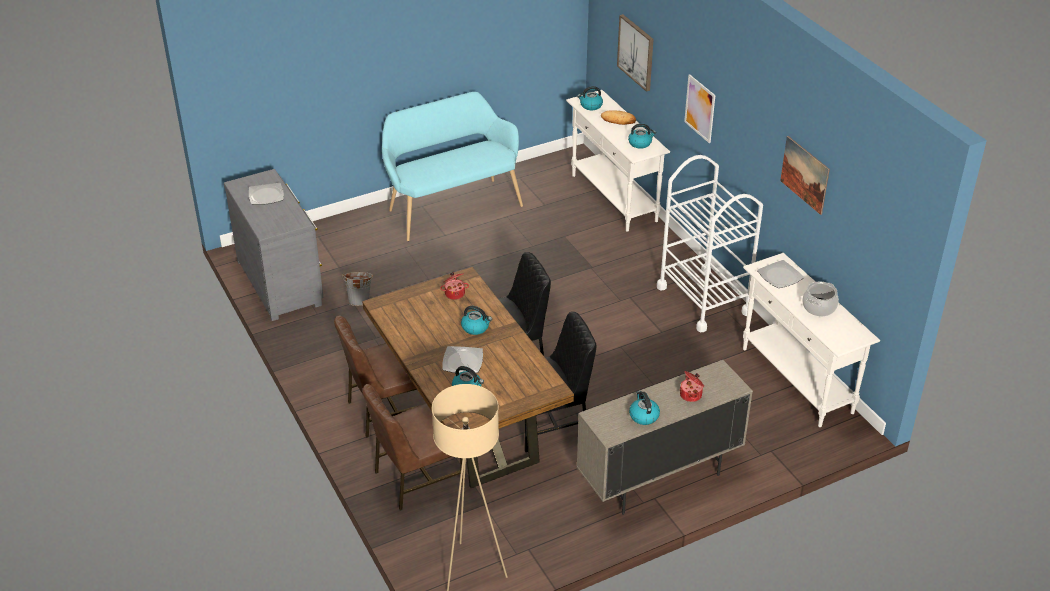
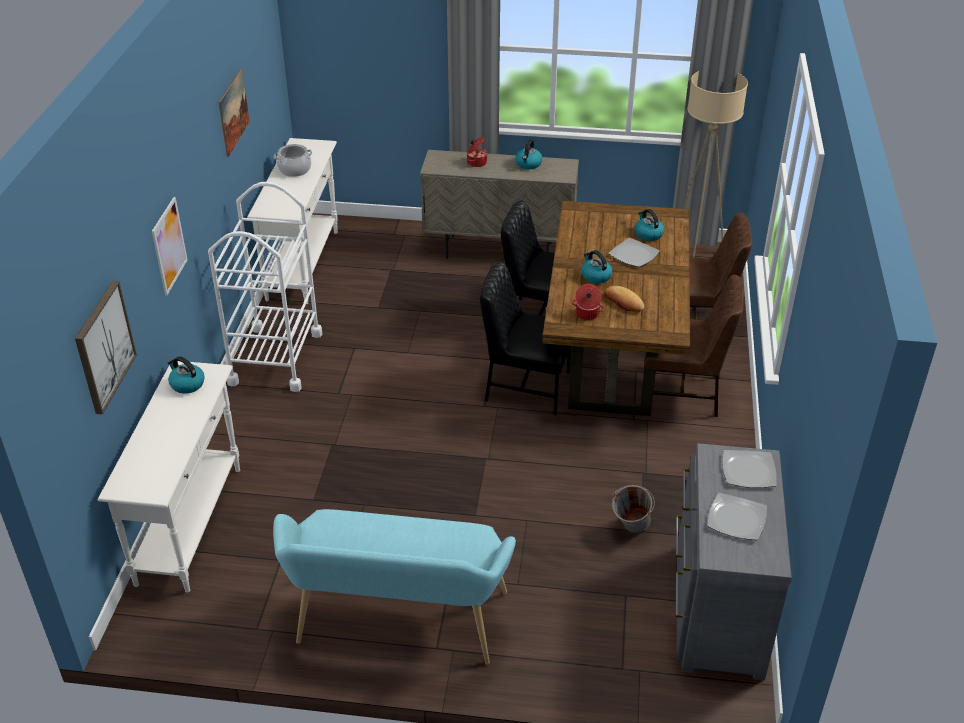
camera: 145 degrees left, 0 degrees up
kettle [577,86,603,110] -> none
bread [601,110,636,125] -> bread moved to [604,286,644,312]
plate [757,260,804,288] -> plate moved to [722,450,777,488]

